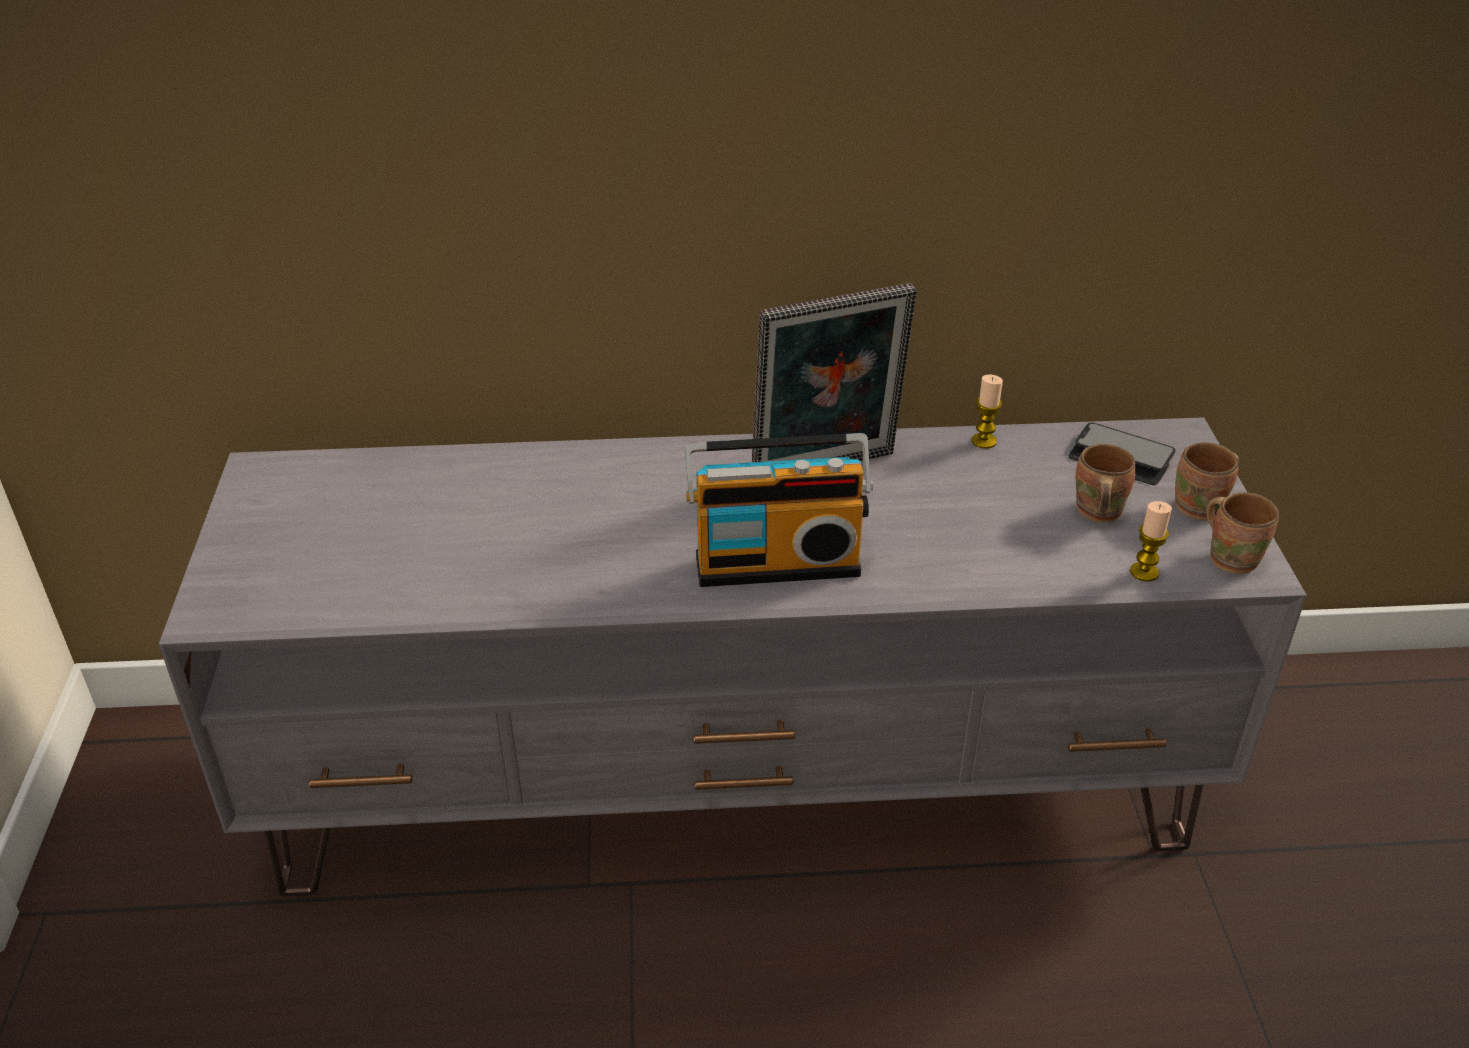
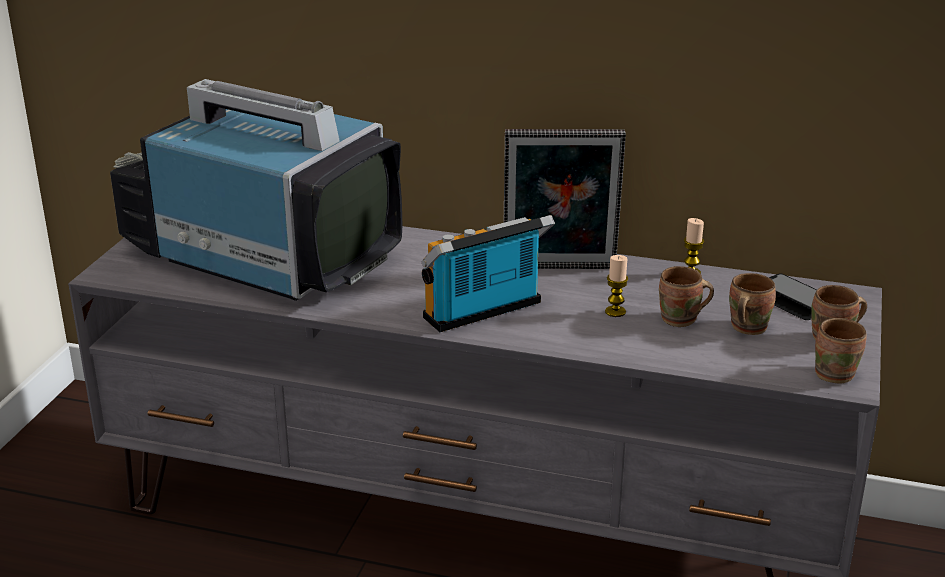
camera: 20 degrees right, 10 degrees down
radio [685,433,873,587] -> radio turned 135 degrees clockwise [422,215,555,332]
candle [1130,501,1172,582] -> candle moved to [605,255,628,317]
none -> television [110,79,402,301]
none -> brown mug [659,266,714,327]

